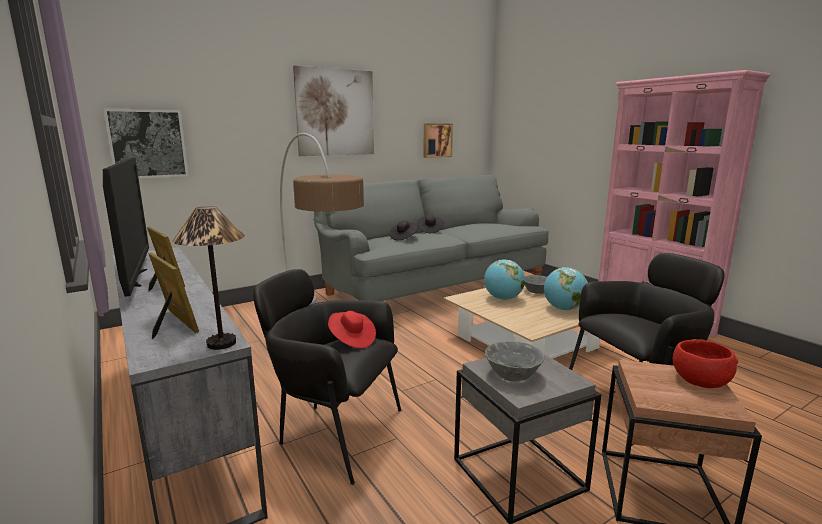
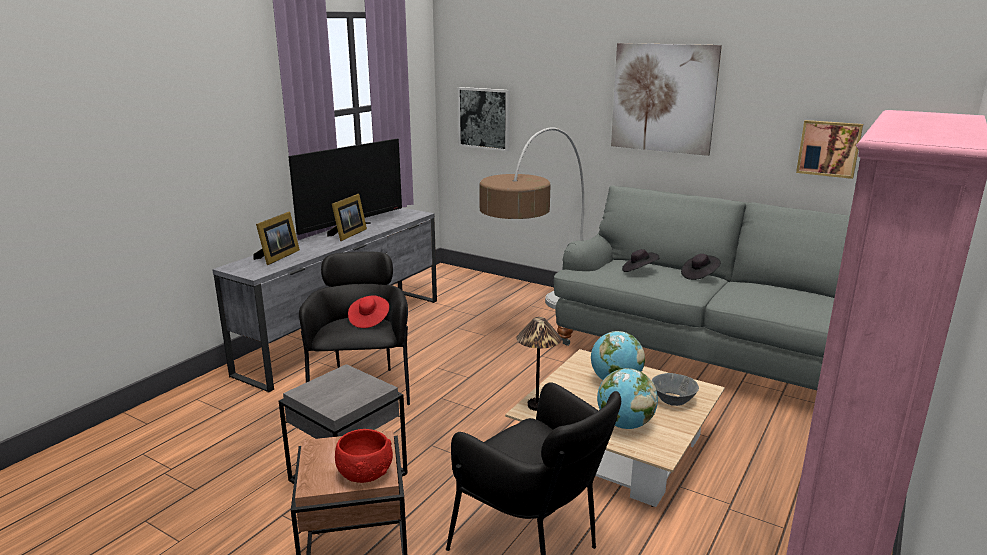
camera: 65 degrees right, 5 degrees up
table lamp [172,206,245,350] -> table lamp moved to [516,317,562,411]
grey bowl [485,342,545,381] -> none

